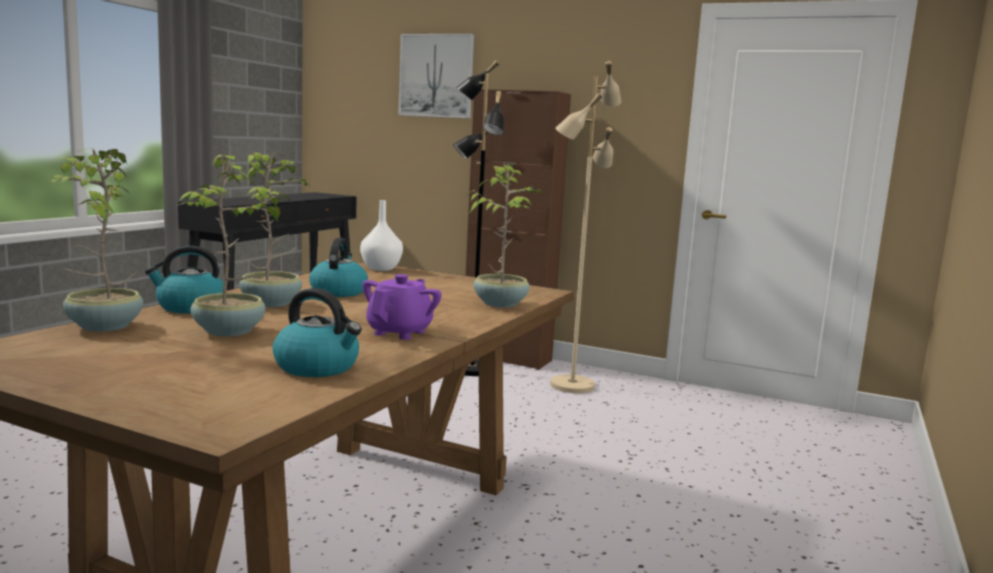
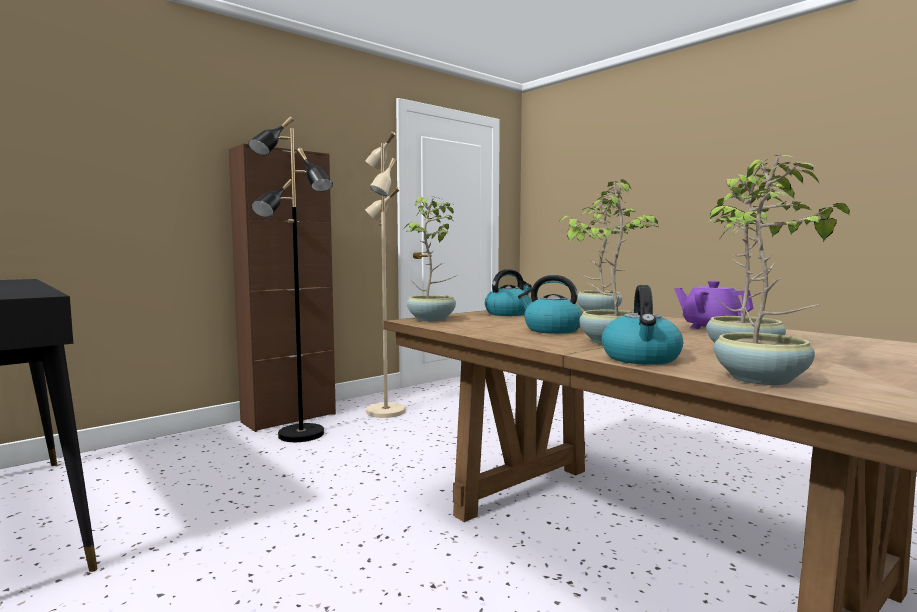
camera: 65 degrees left, 5 degrees down
kettle [272,288,362,377] -> kettle moved to [485,269,532,316]
white vase [360,200,403,271] -> potted plant [404,197,457,322]
picture [398,34,474,118] -> none

